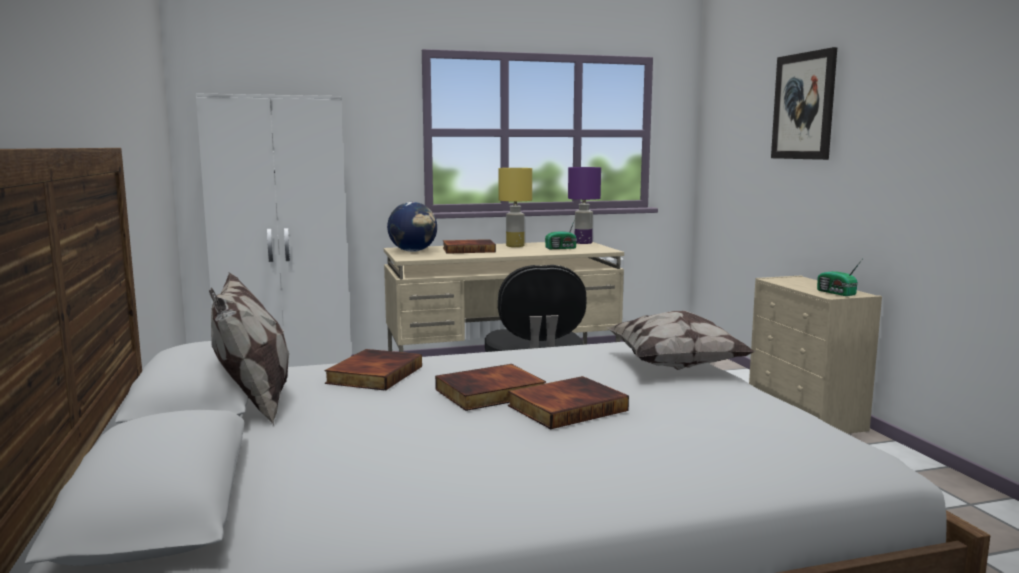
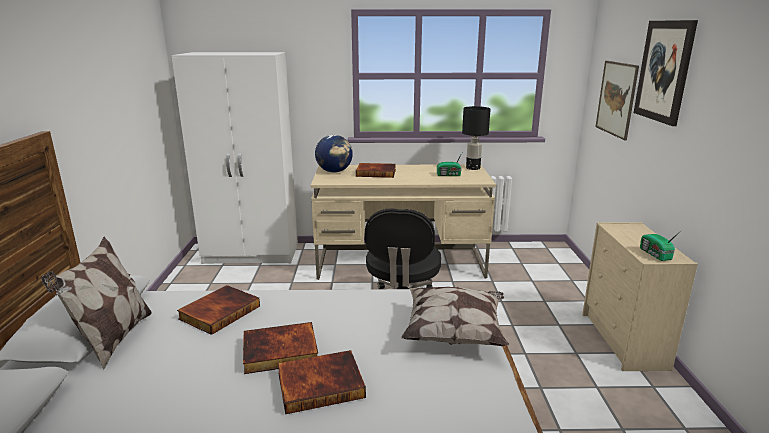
camera: 15 degrees right, 10 degrees up
yellow table lamp [499,168,532,247] -> none
purple table lamp [568,167,601,244] -> black table lamp [462,106,490,170]
none -> picture [596,61,639,140]

